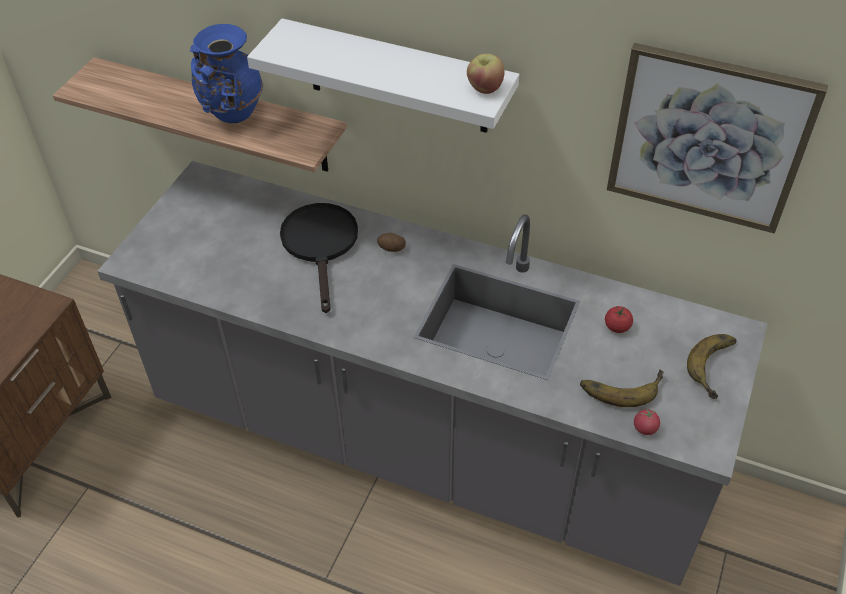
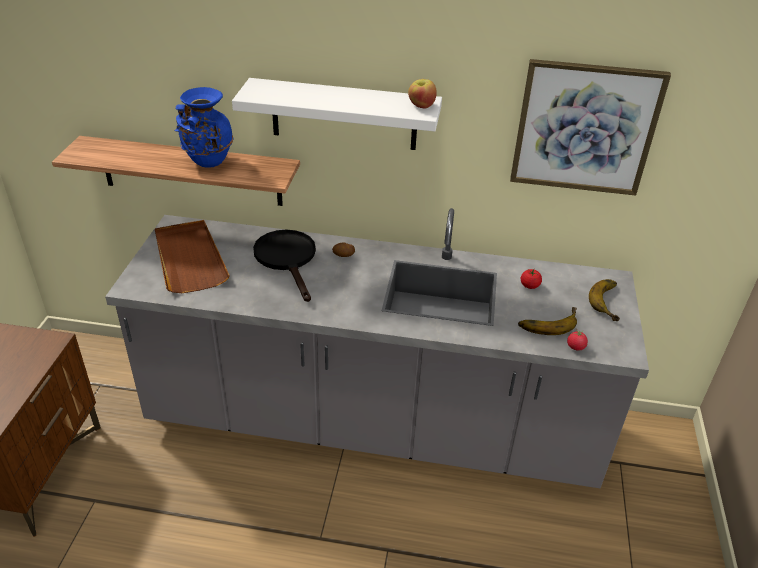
camera: 15 degrees left, 10 degrees down
none -> brown tray [155,220,230,293]

